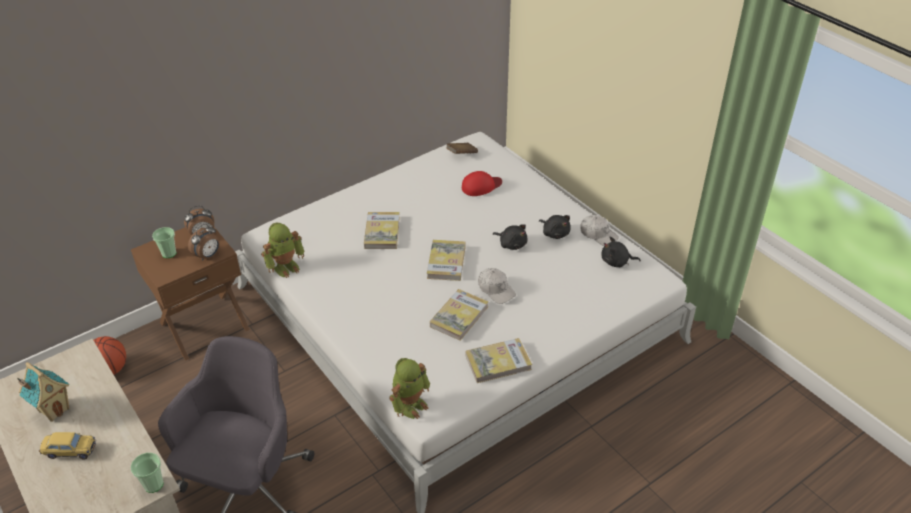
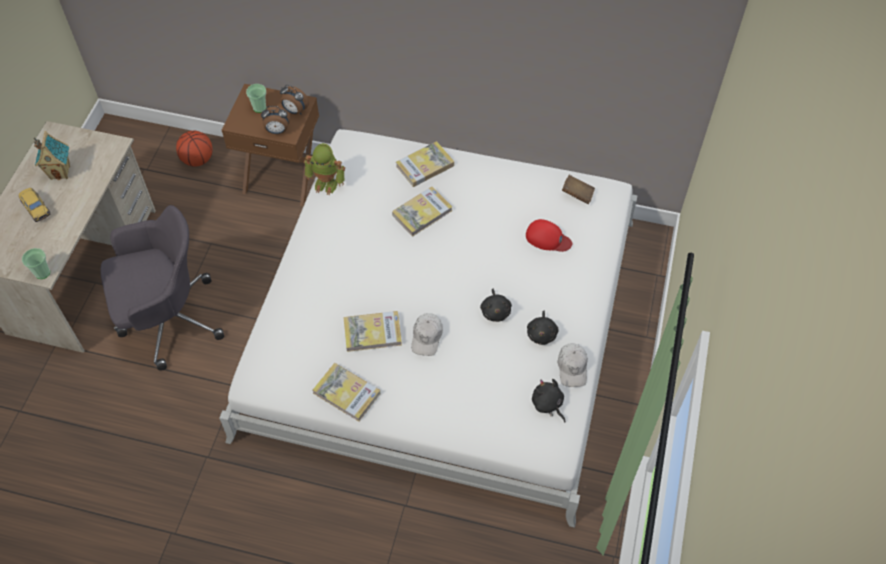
camera: 50 degrees right, 15 degrees up
toy robot [389,358,430,419] -> none
book [427,240,466,281] -> book moved to [396,141,454,187]

